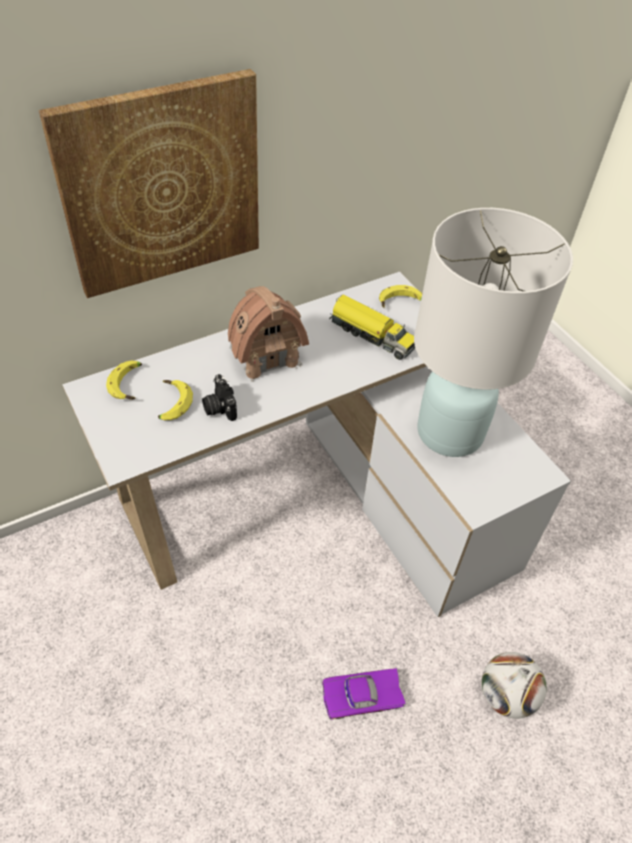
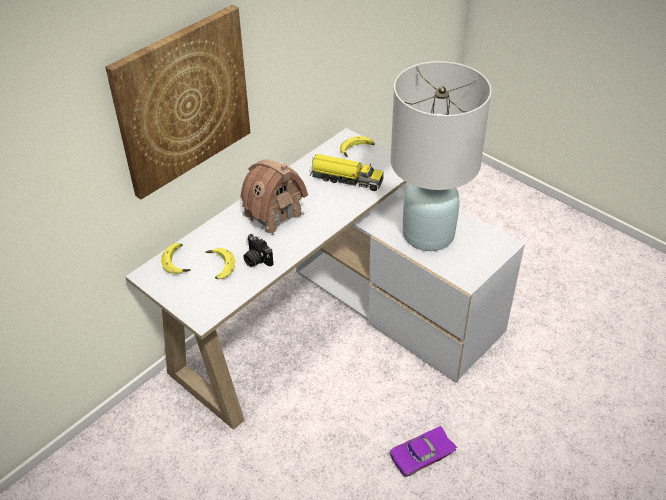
camera: 15 degrees left, 5 degrees down
football [482,652,547,719] -> none

